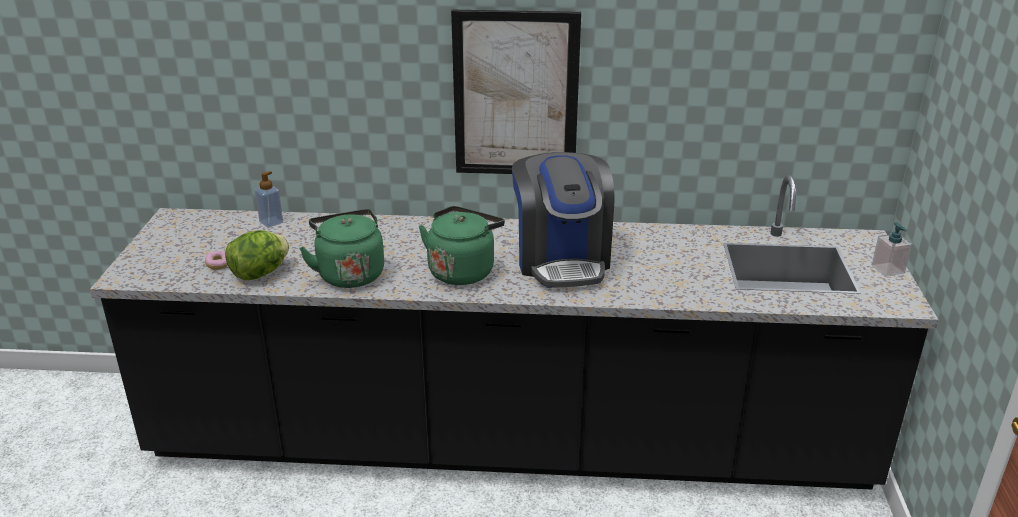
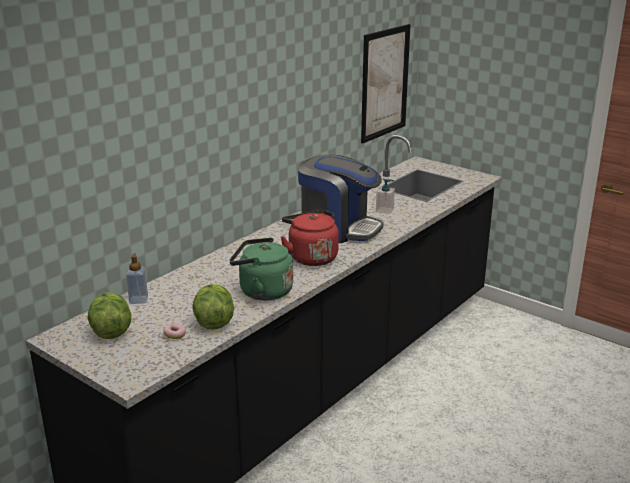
camera: 55 degrees left, 5 degrees down
green kettle [419,206,505,285] -> red kettle [281,210,339,266]
picture [451,10,581,174] -> picture moved to [361,24,411,143]
soap dispenser [872,222,912,277] -> soap dispenser moved to [376,178,395,214]
none -> lettuce [88,293,131,339]

